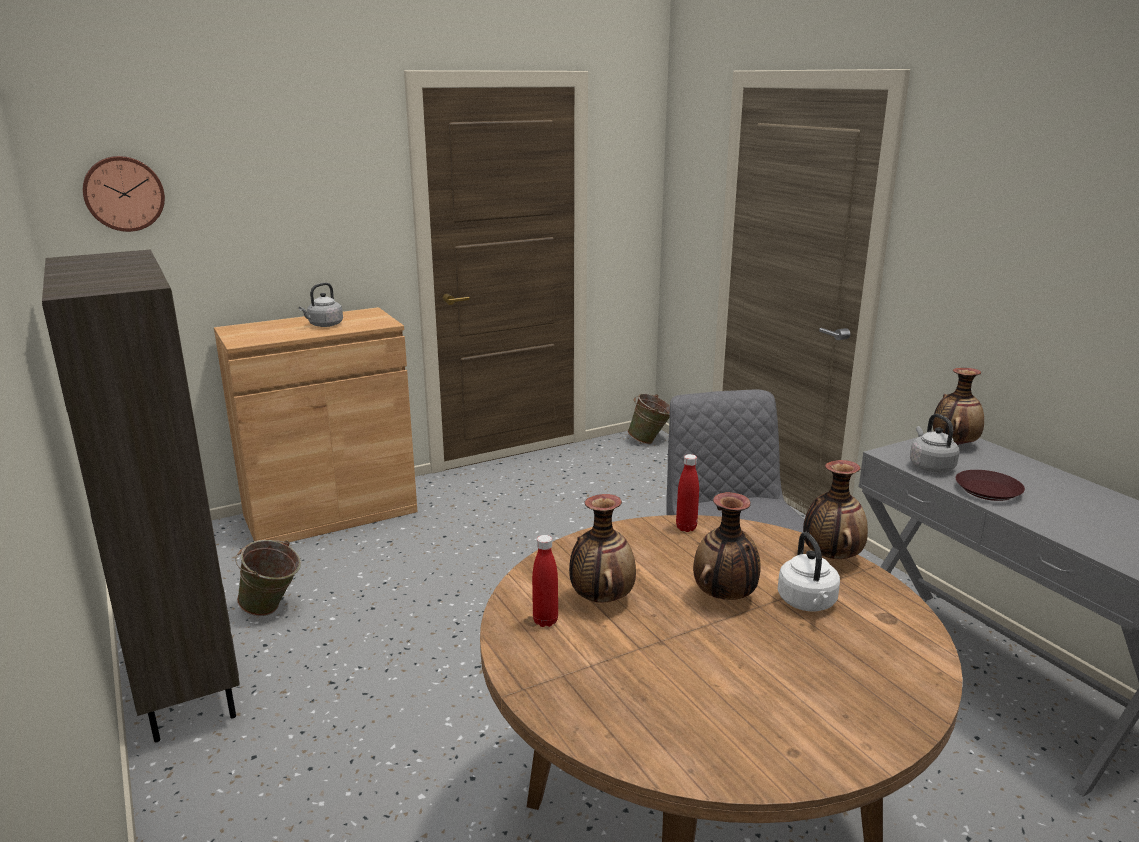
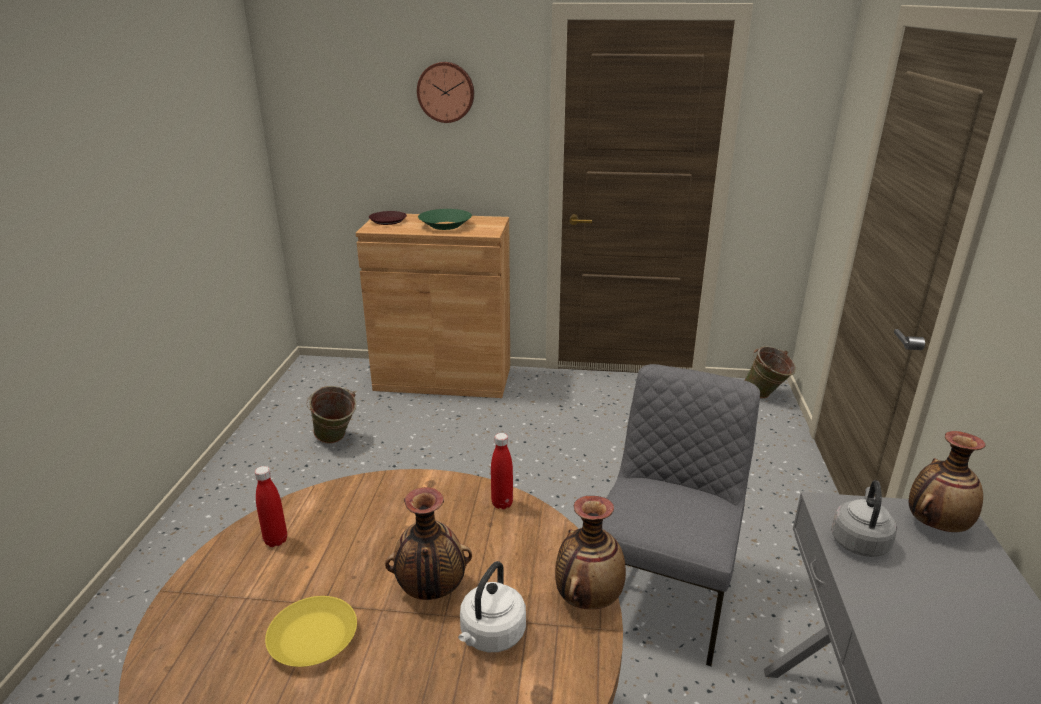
camera: 35 degrees right, 5 degrees up
brown bookcase [42,250,240,742] -> none
wall clock [83,156,165,232] -> wall clock moved to [417,62,474,123]
grey kettle [299,283,343,327] -> green bowl [418,209,472,230]
vase [569,494,636,603] -> none
brown plate [956,470,1025,501] -> brown plate moved to [369,211,407,225]
none -> yellow plate [265,596,357,667]

